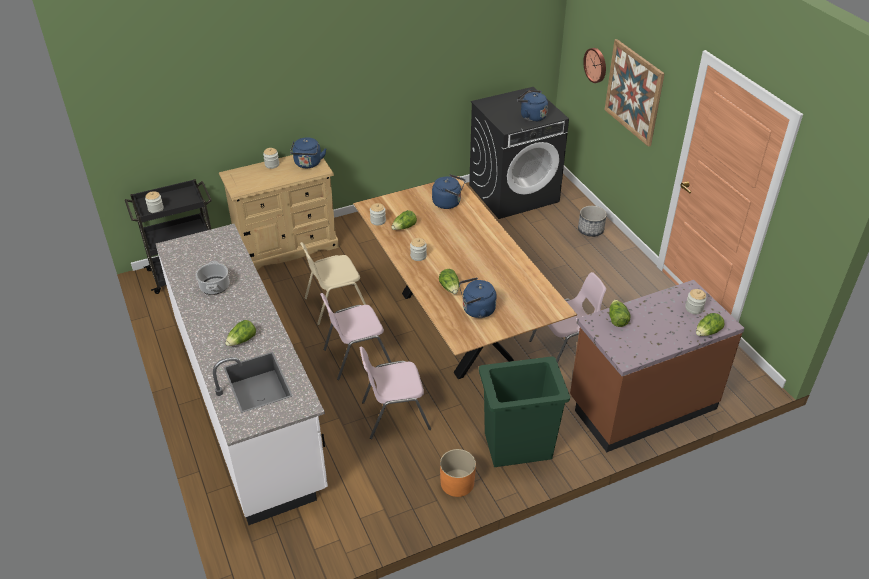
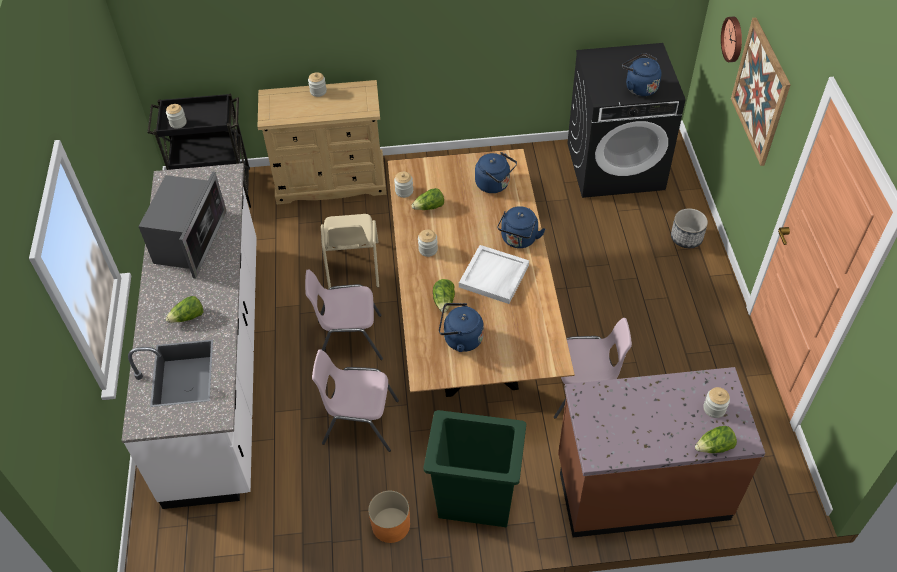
camera: 20 degrees right, 10 degrees up
cooking pot [196,261,229,295] -> microwave [138,172,227,279]
blue kettle [290,137,326,168] -> blue kettle moved to [497,206,545,248]
beige chair [300,242,366,325] -> beige chair turned 90 degrees counterclockwise [321,214,379,289]
lettuce [609,300,630,327] -> none
none -> white tray [459,245,529,304]

